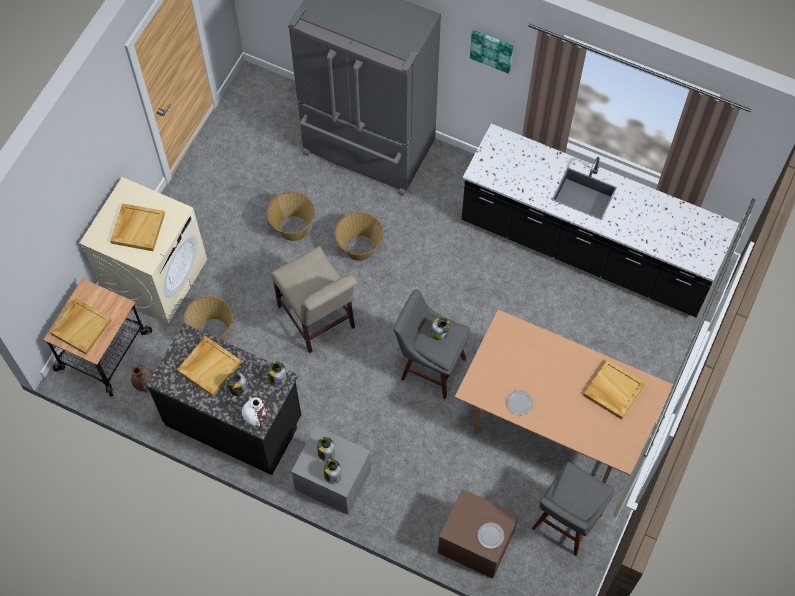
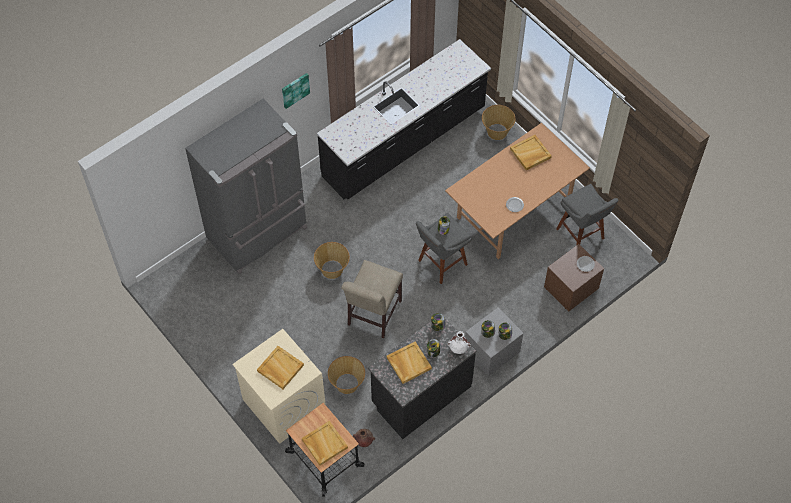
camera: 65 degrees left, 5 degrees down
basket [267,192,315,241] -> basket moved to [482,105,515,140]
beige chair [271,246,357,353] -> beige chair turned 120 degrees clockwise [341,260,403,338]

